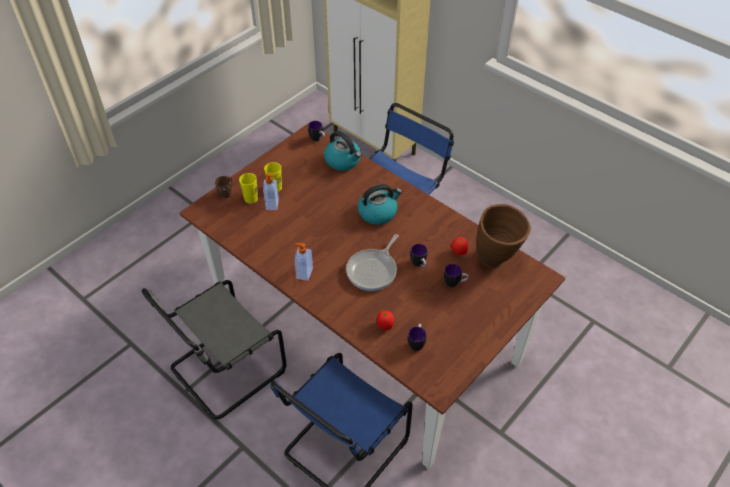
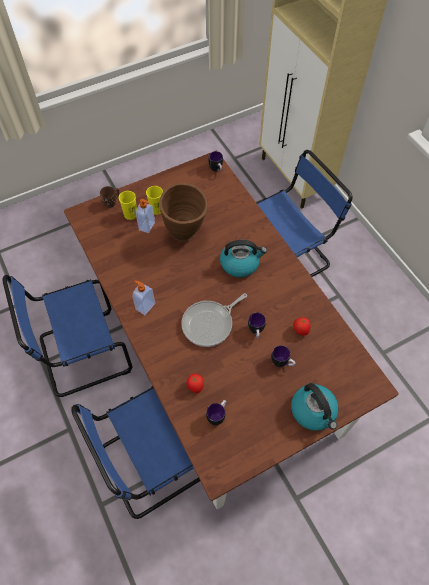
camera: 20 degrees right, 10 degrees up
grey chair [142,280,287,420] -> blue chair [3,275,133,397]
kettle [324,131,362,171] -> kettle moved to [291,383,339,431]
brown vase [476,204,531,268] -> brown vase moved to [159,183,208,242]

